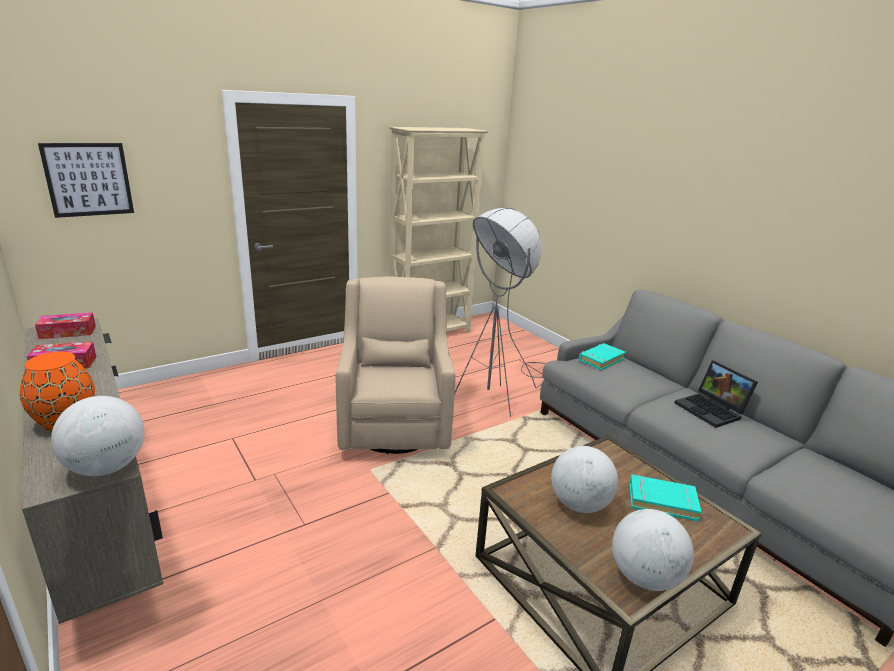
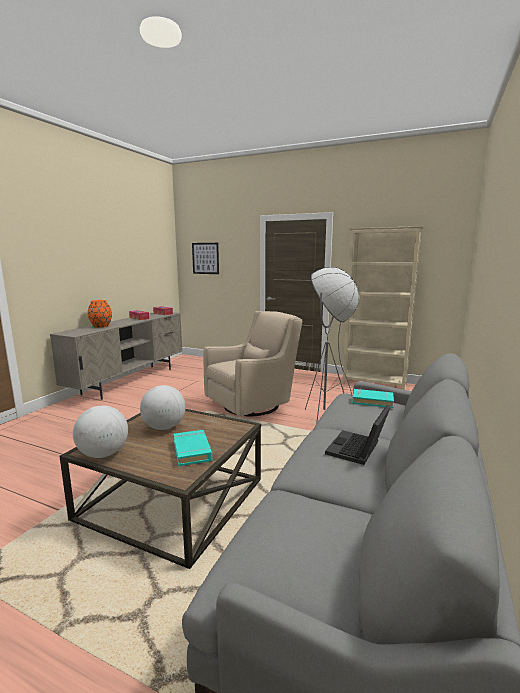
camera: 60 degrees right, 10 degrees down
globe [51,396,144,476] -> none

